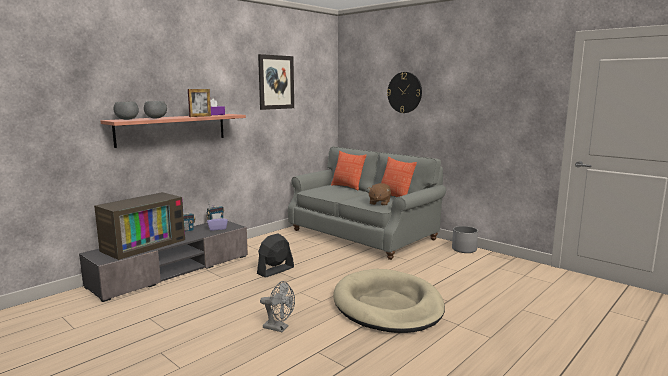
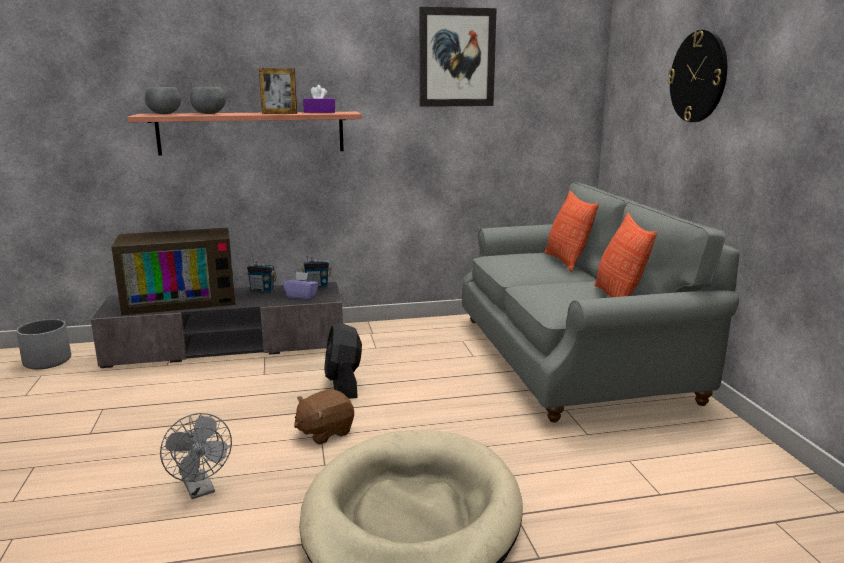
camera: 35 degrees right, 5 degrees up
black fan [257,234,294,278] -> black fan turned 90 degrees counterclockwise [325,322,362,399]
brown plush toy [368,183,391,206] -> brown plush toy moved to [294,389,354,444]
grey planter [452,226,478,253] -> grey planter moved to [16,319,71,369]

